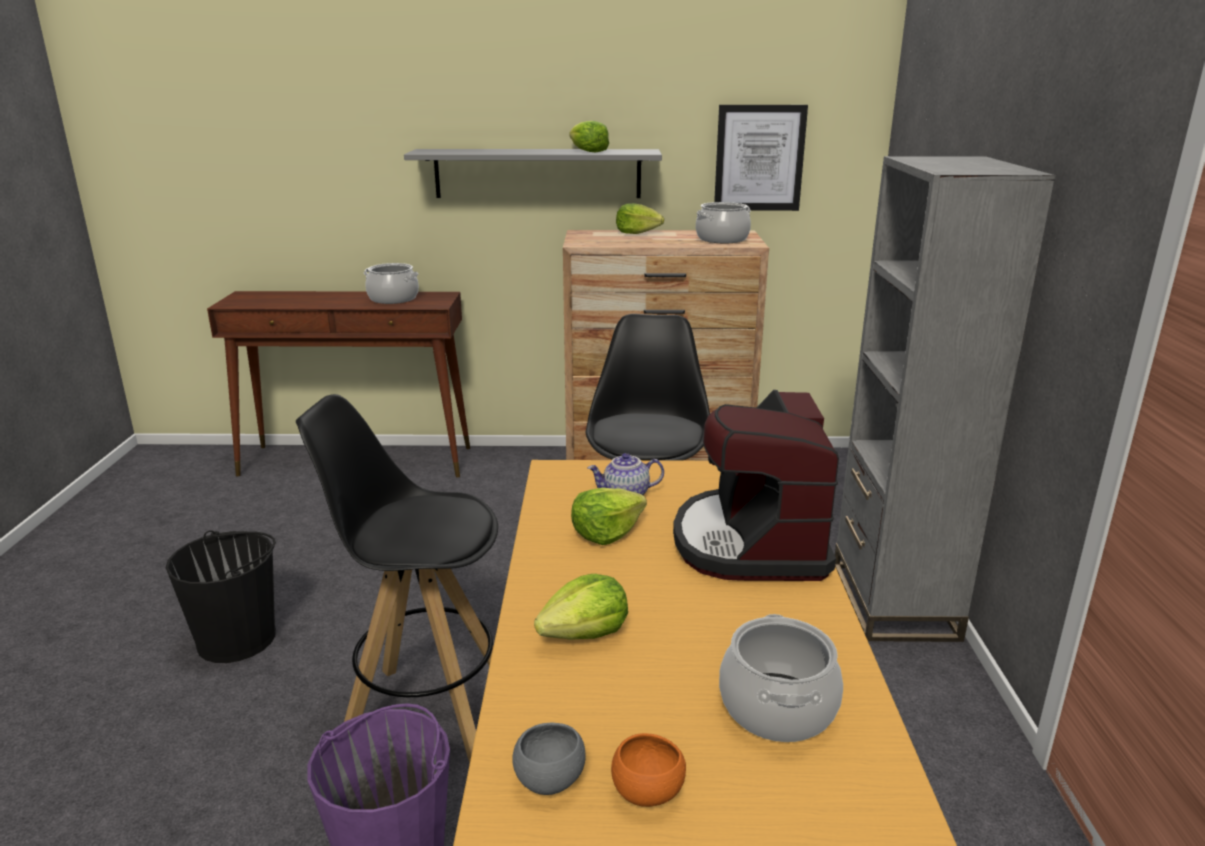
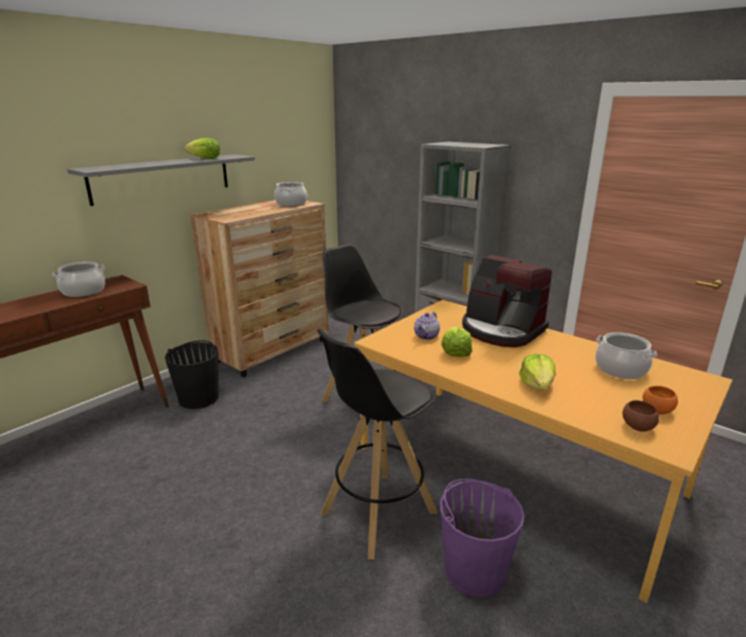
camera: 50 degrees left, 0 degrees up
black bucket [166,530,276,663] -> black bucket moved to [165,340,219,409]
grey bowl [512,723,586,795] -> brown bowl [622,400,659,432]
lettuce [616,203,664,234] -> none
picture [714,105,808,211] -> none

